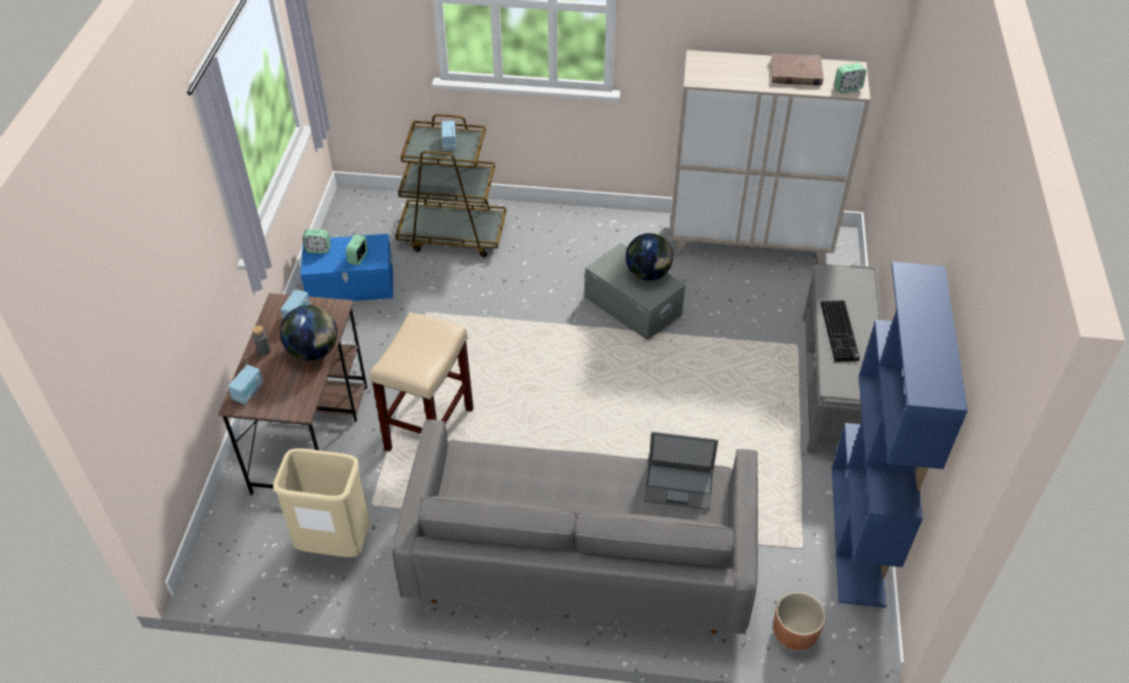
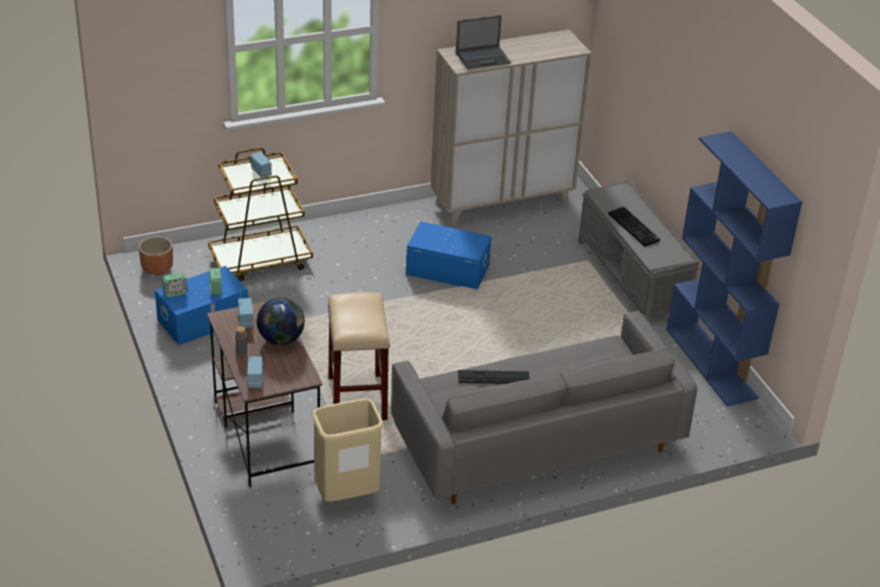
camera: 30 degrees left, 10 degrees down
grey storage box [585,243,685,340] -> blue storage box [406,221,492,289]
globe [626,233,673,281] -> none
laptop [644,432,718,510] -> laptop moved to [456,15,511,69]
brown book [771,53,823,86] -> none
brown planter [773,592,826,650] -> brown planter moved to [139,236,173,275]
alarm clock [834,63,866,93] -> none
none -> keyboard [458,370,530,384]

